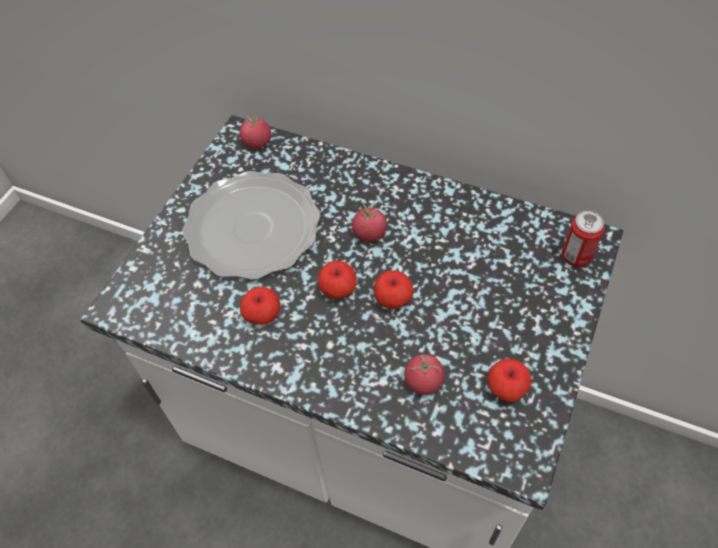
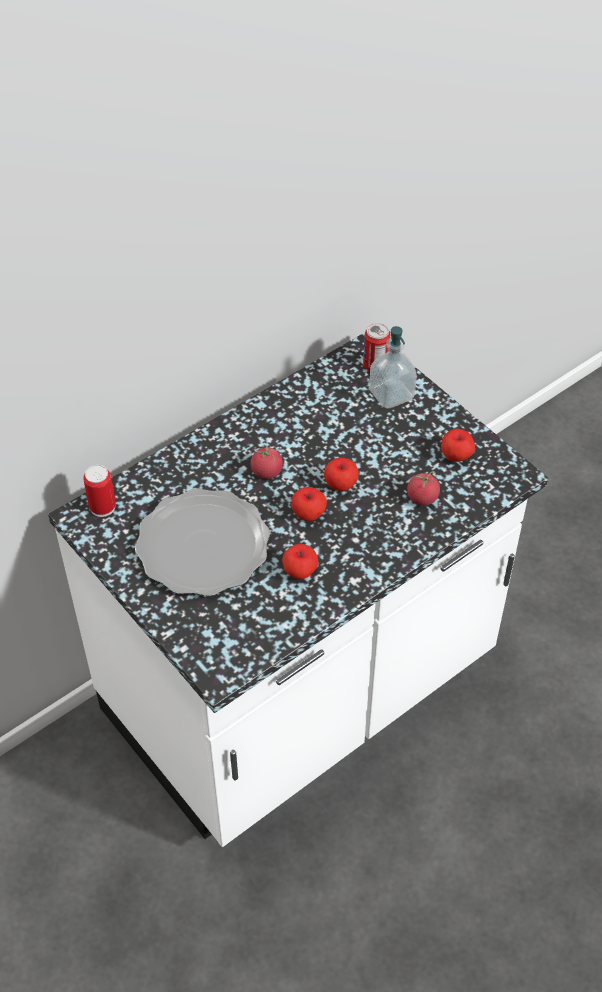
camera: 65 degrees left, 5 degrees down
tomato [240,115,271,149] -> can [83,465,116,517]
none -> soap dispenser [369,326,417,409]

